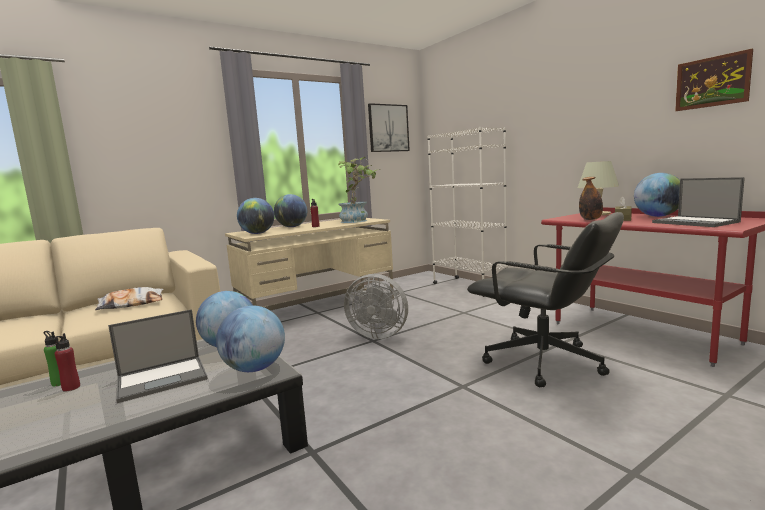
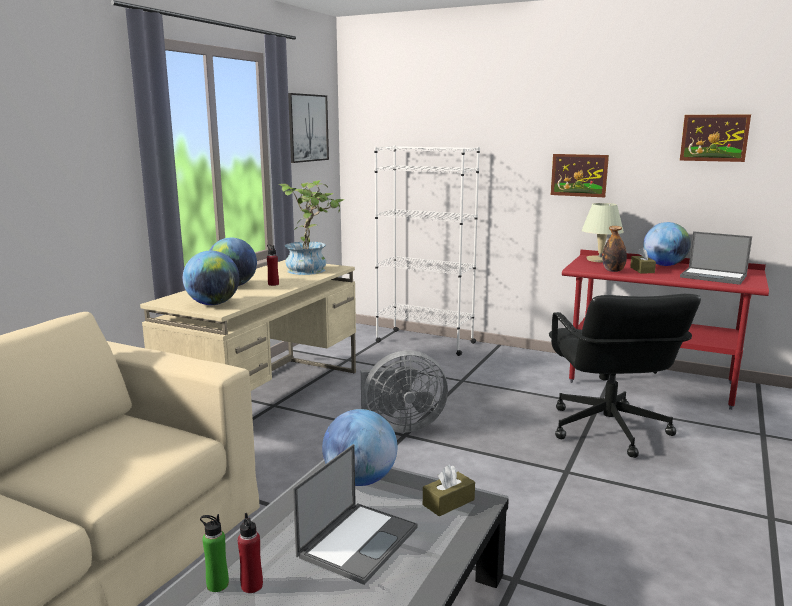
camera: 30 degrees left, 5 degrees up
pillow [95,287,164,310] -> none
globe [216,305,285,372] -> brown tissue box [423,464,475,516]
black office chair [467,212,624,387] -> black office chair turned 75 degrees clockwise [549,294,701,458]
none -> picture [551,154,609,197]

